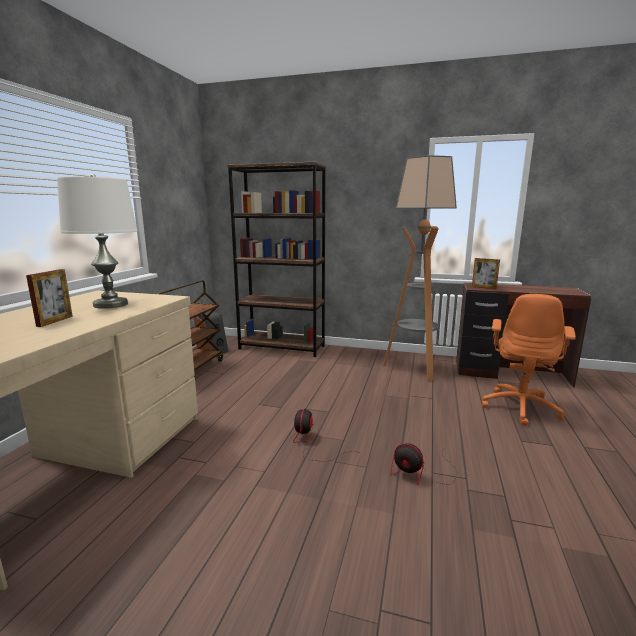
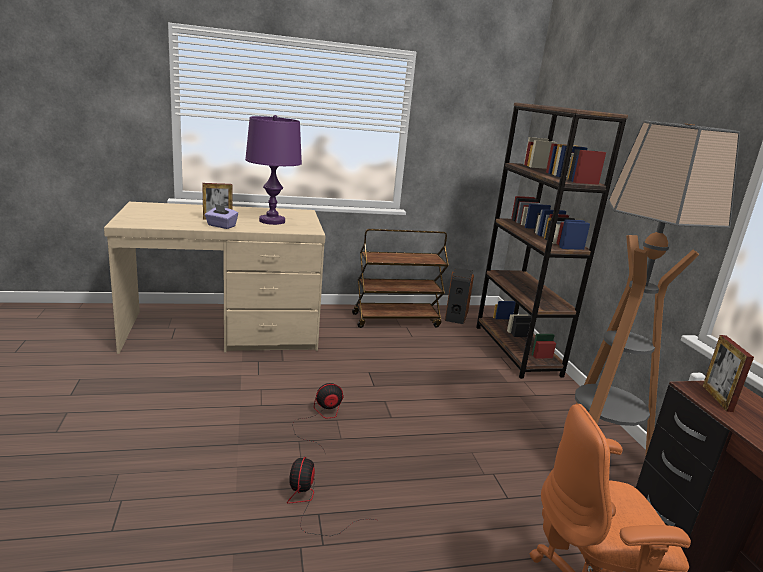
camera: 60 degrees right, 5 degrees up
white table lamp [57,174,138,309] -> purple table lamp [245,115,302,225]
none -> purple tissue box [205,204,238,229]

